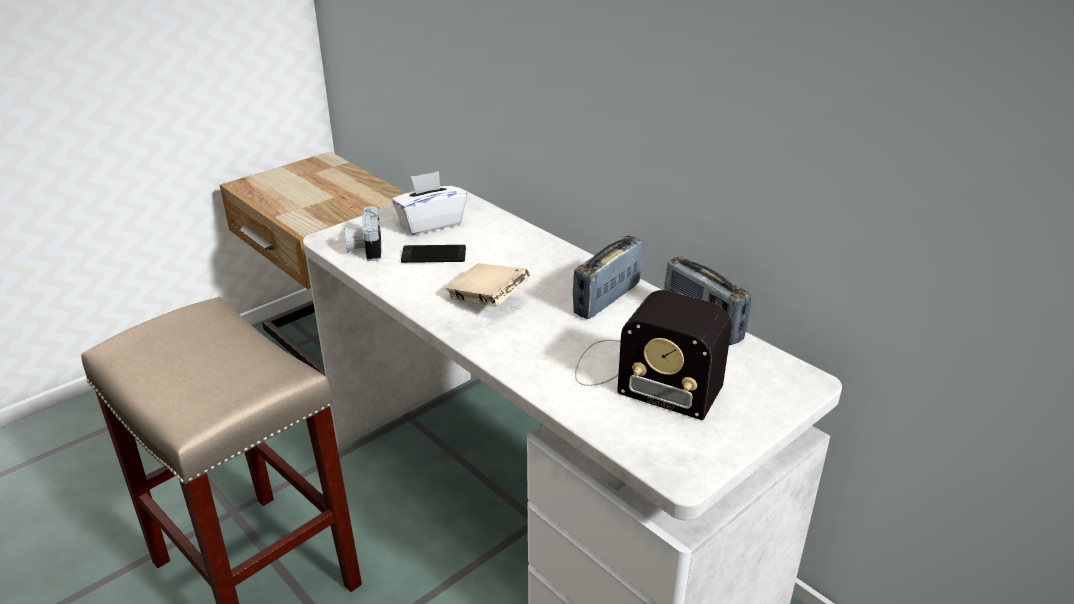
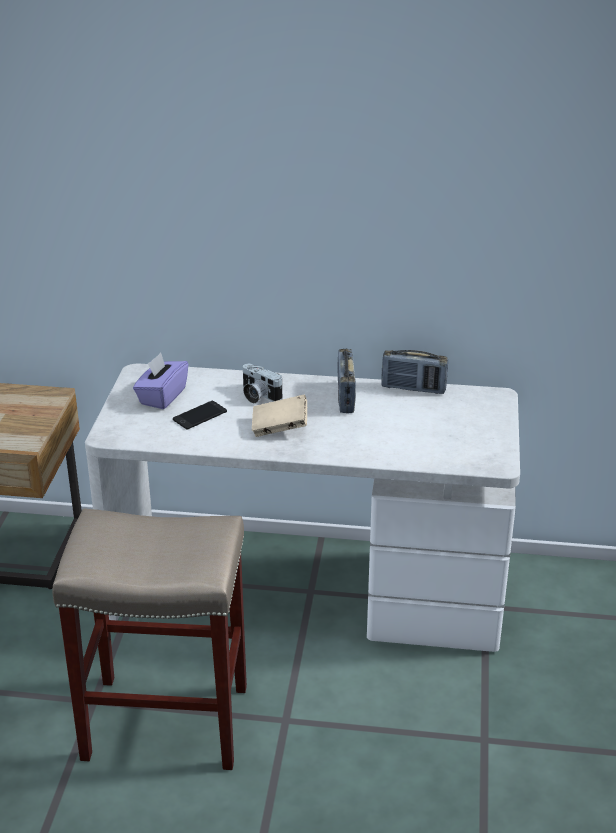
camera: 40 degrees left, 0 degrees up
camera [345,206,382,261] -> camera moved to [243,364,282,403]
white tissue box [391,171,467,235] -> purple tissue box [133,353,189,409]
radio [575,290,731,420] -> none

